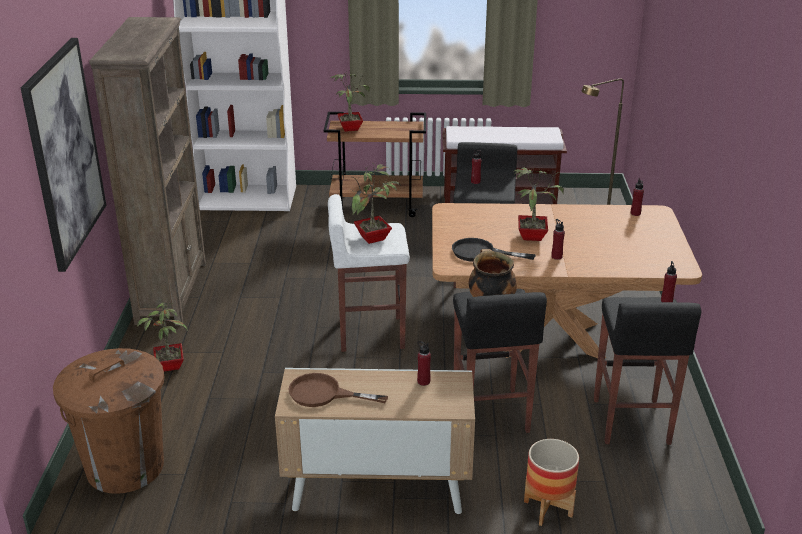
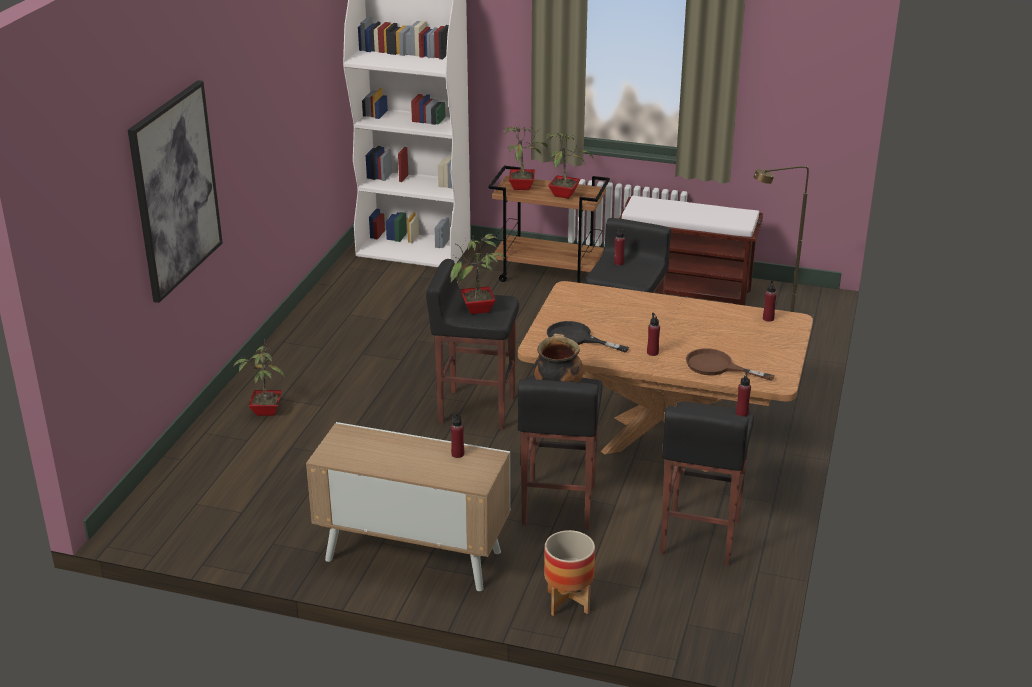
camera: 15 degrees right, 0 degrees up
brown trash can [53,348,164,494] -> none
brown bookcase [89,17,206,326] -> none
brown frying pan [288,373,388,407] -> brown frying pan moved to [686,349,775,381]
white stool [328,194,410,352] -> black stool [426,259,519,429]
potted plant [513,167,564,241] -> potted plant moved to [545,130,593,199]

